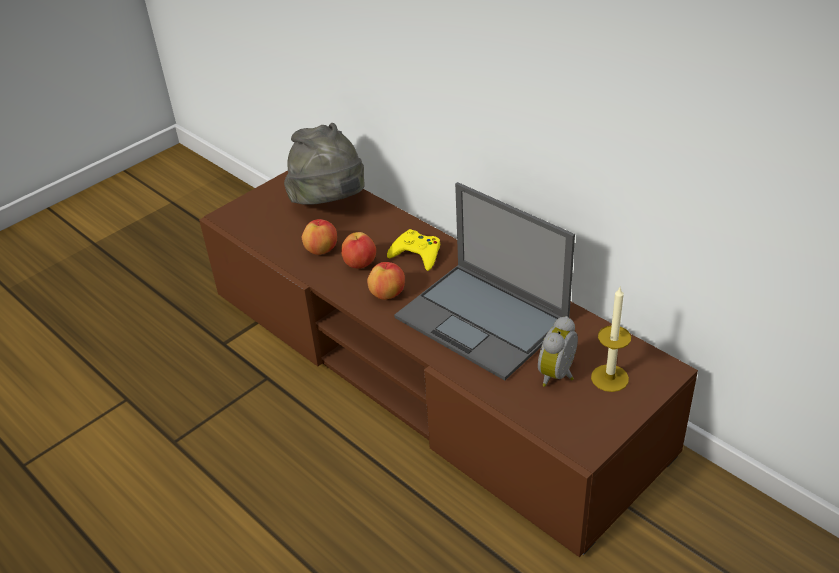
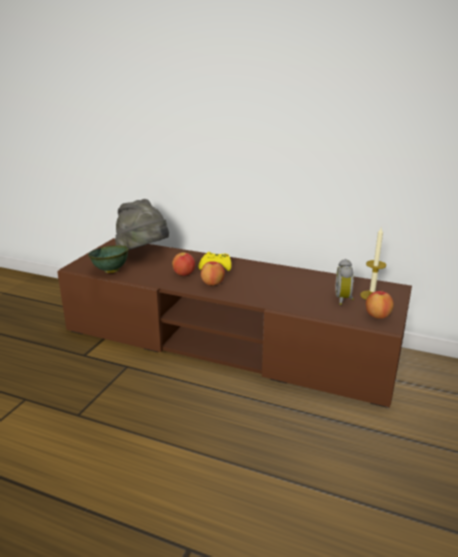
camera: 25 degrees left, 15 degrees down
apple [302,219,337,255] -> apple moved to [366,290,394,319]
laptop [394,182,575,380] -> none
none -> green bowl [88,245,128,273]

